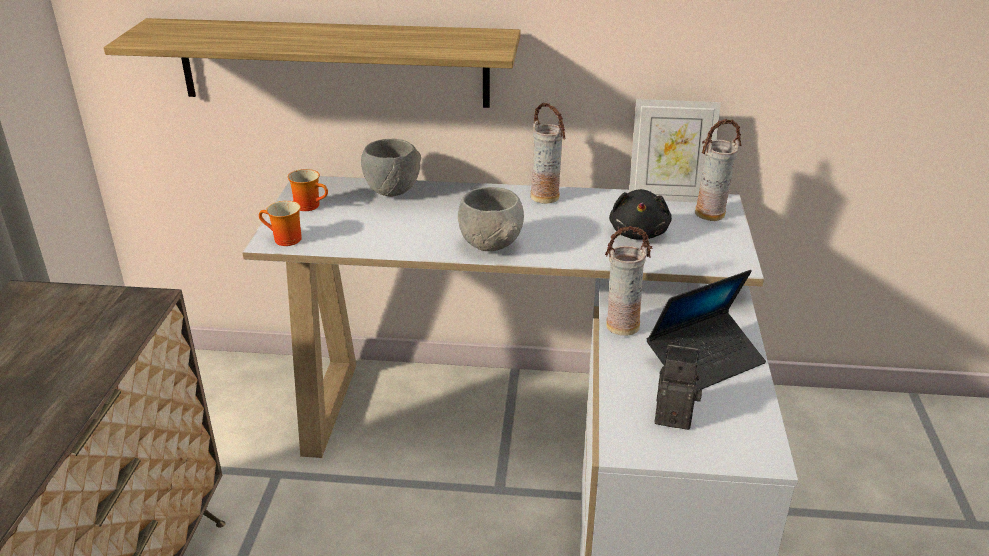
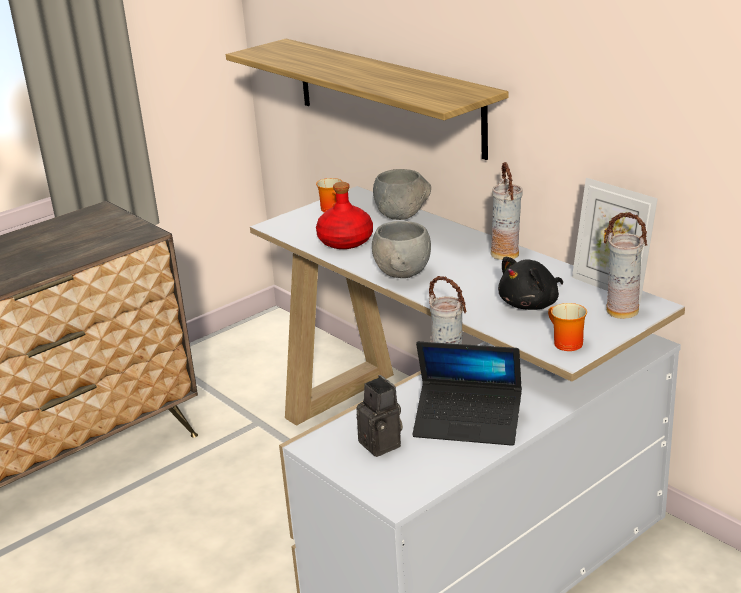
camera: 45 degrees right, 5 degrees down
mug [259,201,302,246] -> mug moved to [548,303,587,351]
none -> red bottle [316,182,373,249]

